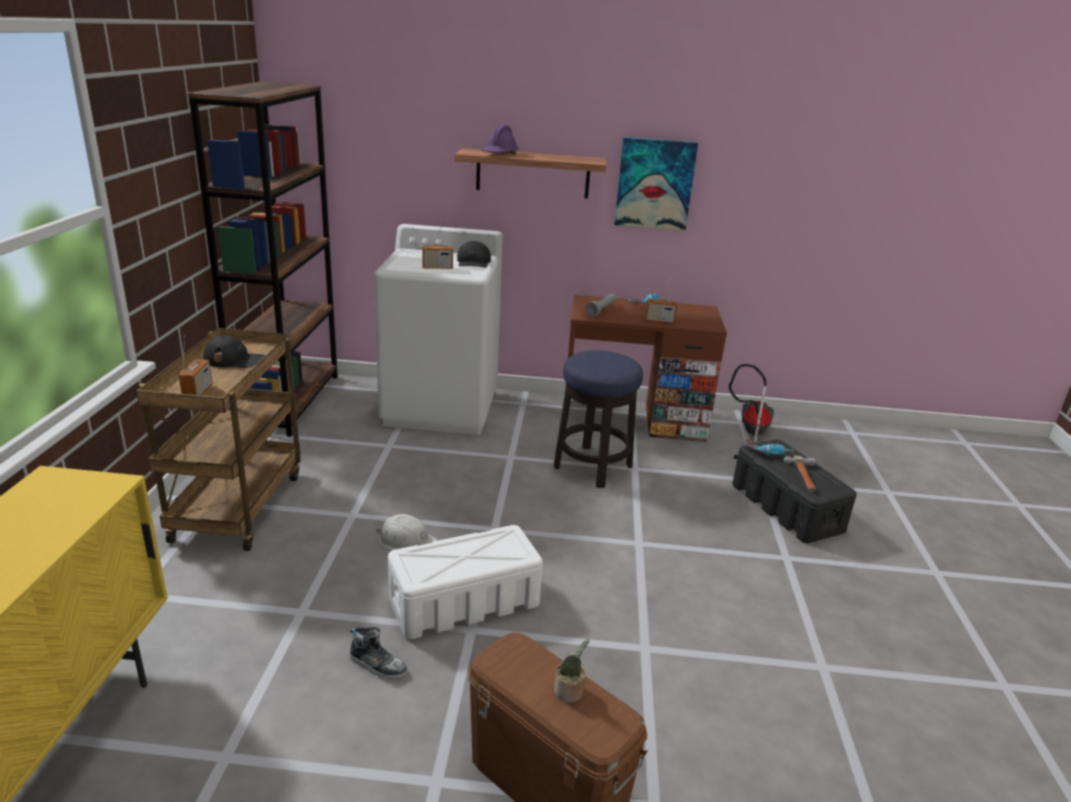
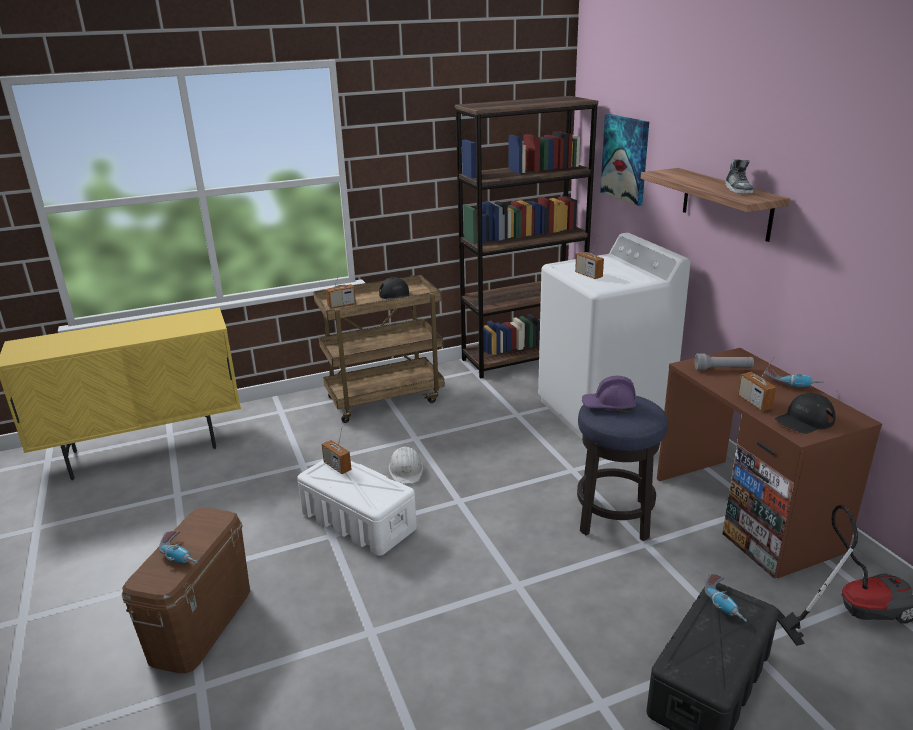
camera: 65 degrees right, 0 degrees up
shoe [350,626,407,679] -> shoe moved to [725,159,753,194]
black cap [457,241,491,268] -> black cap moved to [775,393,836,434]
purple hard hat [480,125,519,154] -> purple hard hat moved to [582,376,636,411]
potted plant [554,639,589,703] -> power drill [159,531,198,563]
picture [614,137,698,231] -> picture moved to [600,114,649,206]
hammer [783,456,816,491] -> none
none -> radio [322,426,352,474]

